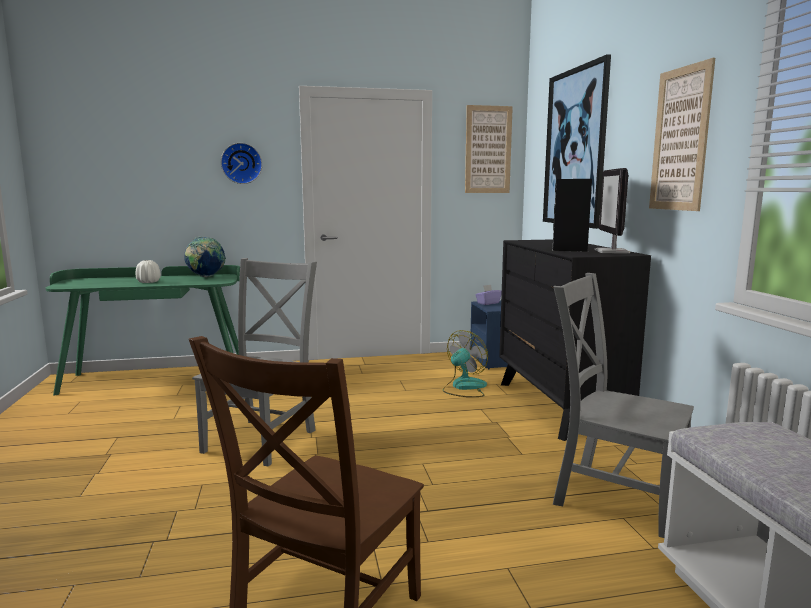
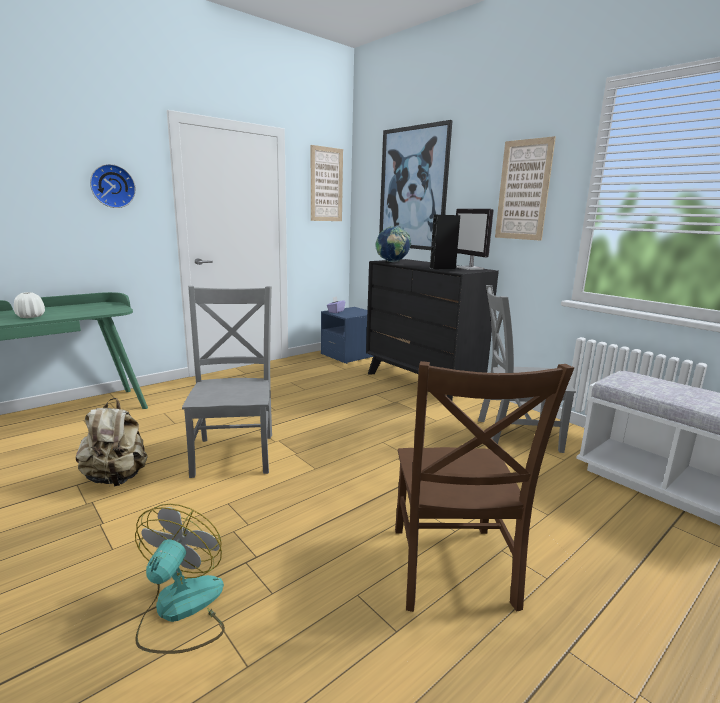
camera: 30 degrees left, 5 degrees up
globe [184,237,226,277] -> globe moved to [375,226,411,263]
fan [443,330,488,397] -> fan moved to [135,504,225,654]
none -> beige backpack [76,398,148,486]

